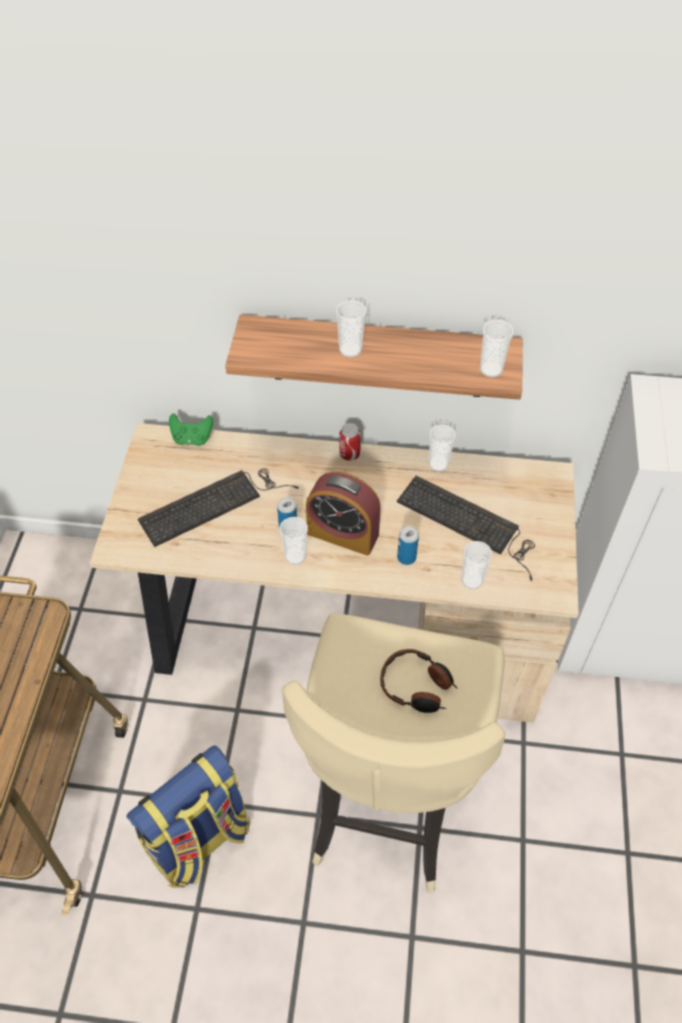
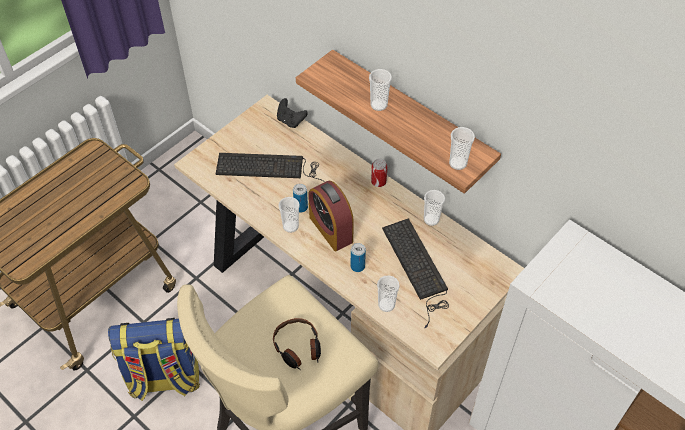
camera: 35 degrees right, 0 degrees up
green game controller [169,414,213,446] -> black game controller [277,98,308,128]

